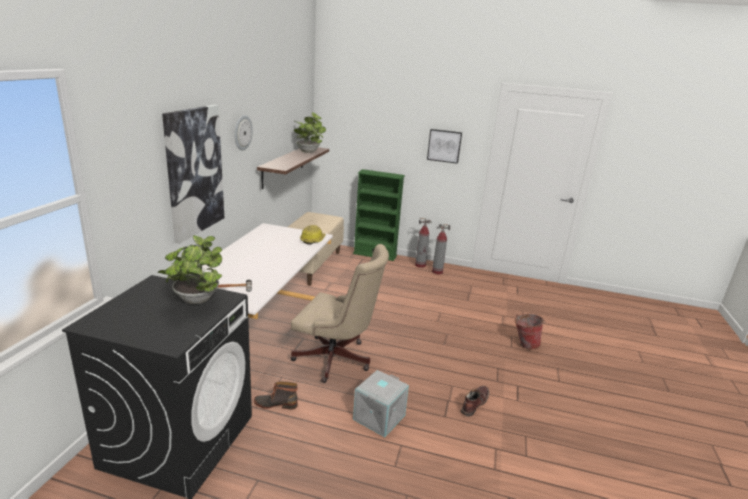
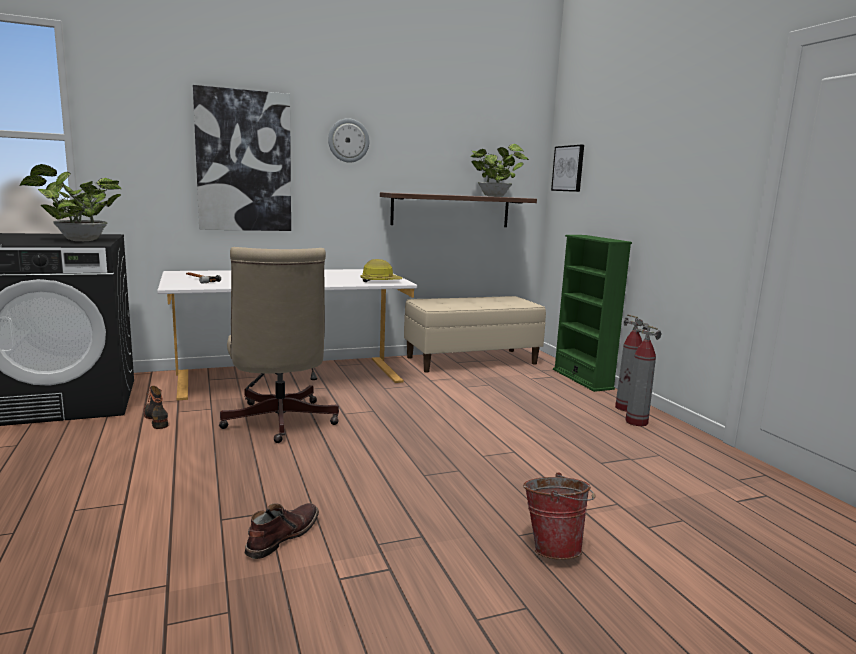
camera: 55 degrees right, 10 degrees down
grey storage box [353,370,409,437] -> none
picture [427,129,462,164] -> picture moved to [551,145,584,192]
brown boot [461,386,489,417] -> brown boot turned 60 degrees counterclockwise [245,503,319,559]

